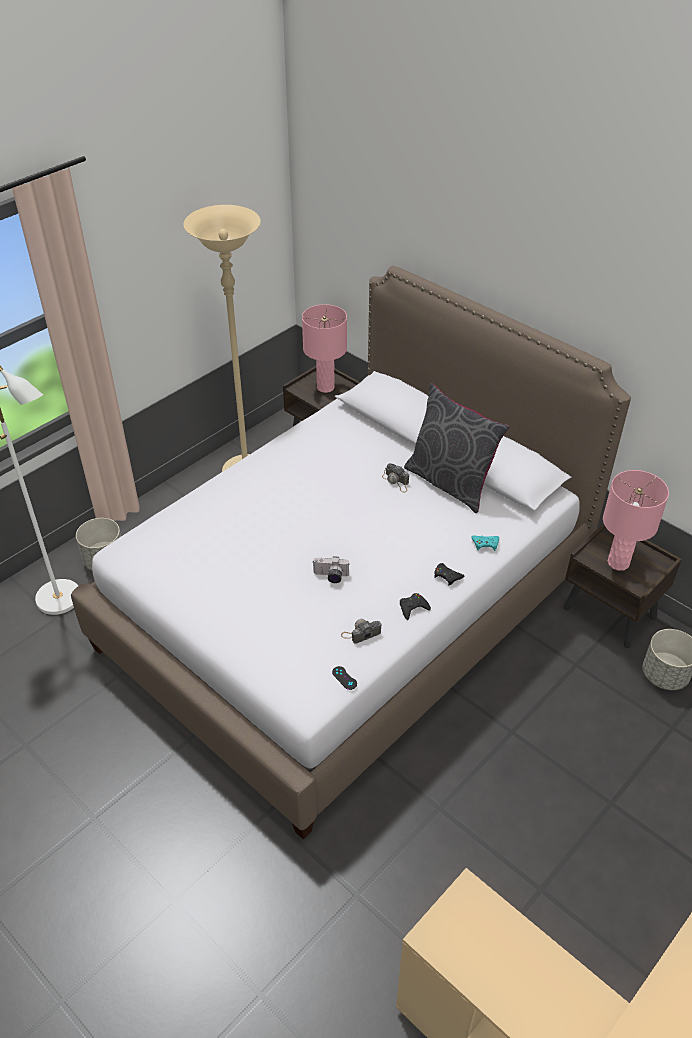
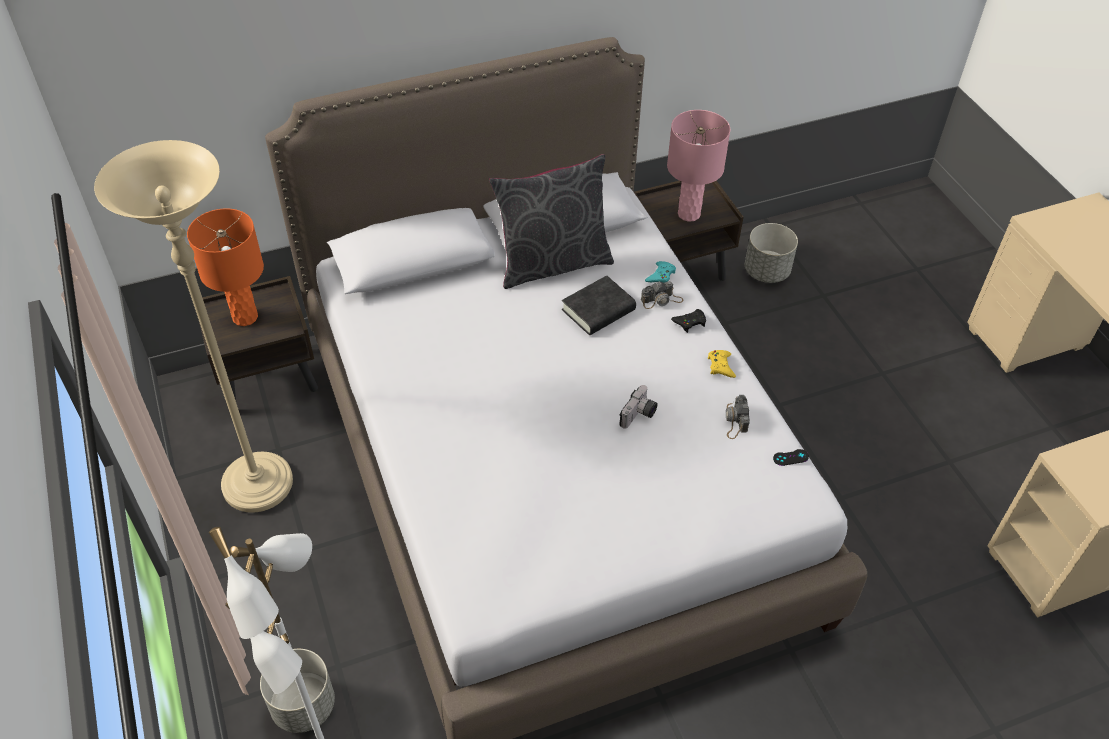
camera: 65 degrees left, 5 degrees up
pink table lamp [302,304,347,393] -> orange table lamp [187,208,264,326]
camera [382,463,409,492] -> camera moved to [641,281,683,309]
black game controller [400,593,431,620] -> yellow game controller [708,350,736,378]
none -> black book [562,275,636,335]

